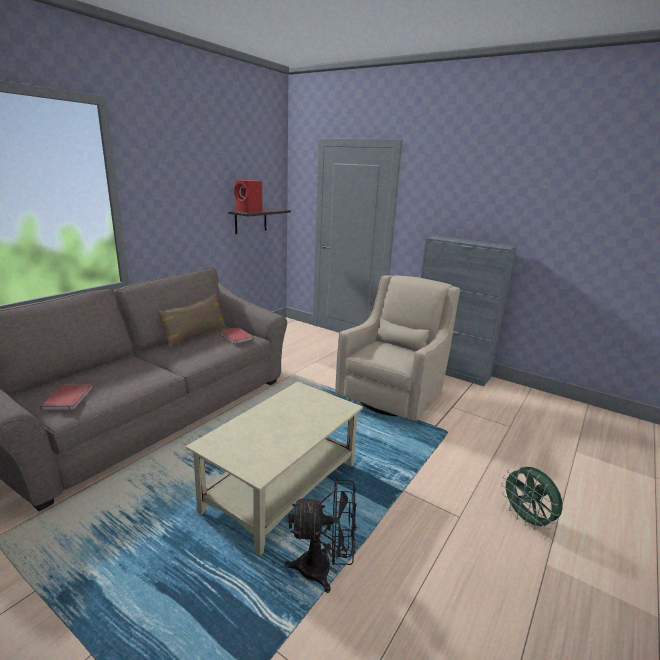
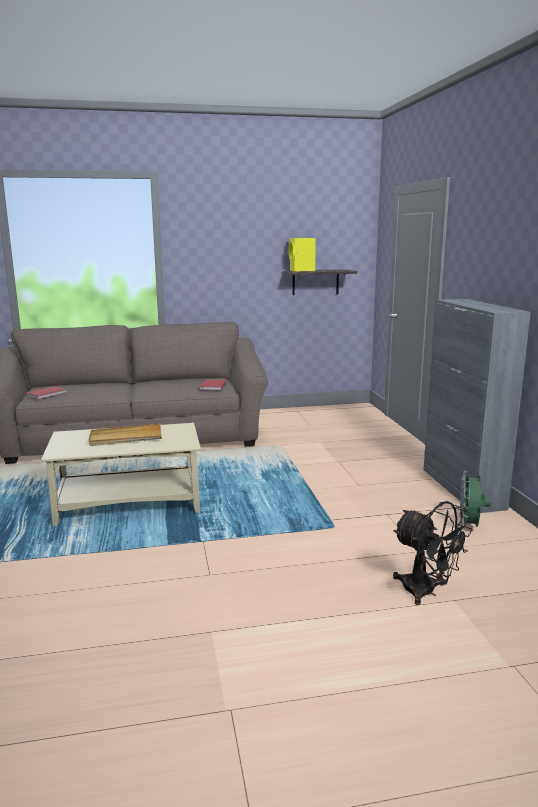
camera: 45 degrees right, 5 degrees down
brown pillow [158,294,227,349] -> none
red speaker [234,180,262,213] -> yellow speaker [289,238,316,271]
black fan [284,479,357,593] -> black fan moved to [393,501,472,605]
beige armchair [335,275,460,421] -> none
green fan [501,467,563,530] -> green fan moved to [460,471,491,530]
none -> beige tray [88,424,162,446]

